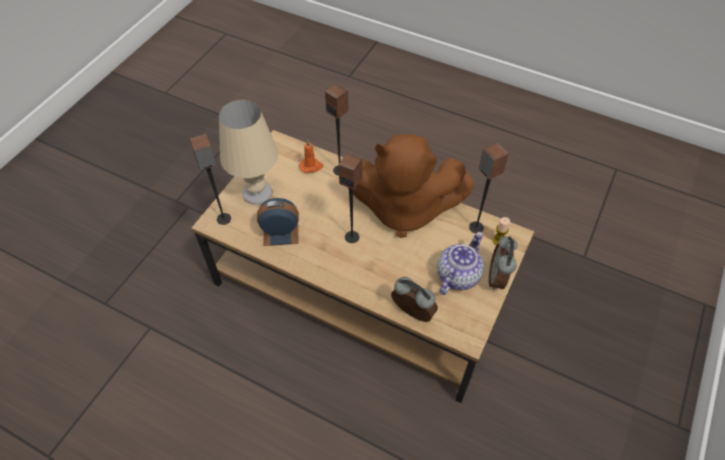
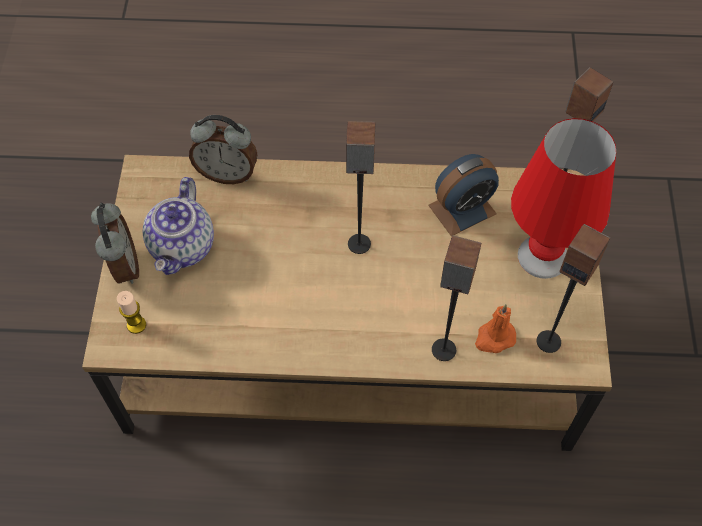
camera: 155 degrees right, 5 degrees up
beige table lamp [219,100,278,205] -> red table lamp [511,118,616,279]
brown plush toy [348,134,474,238] -> none
speaker [469,143,509,233] -> speaker moved to [536,224,610,353]

